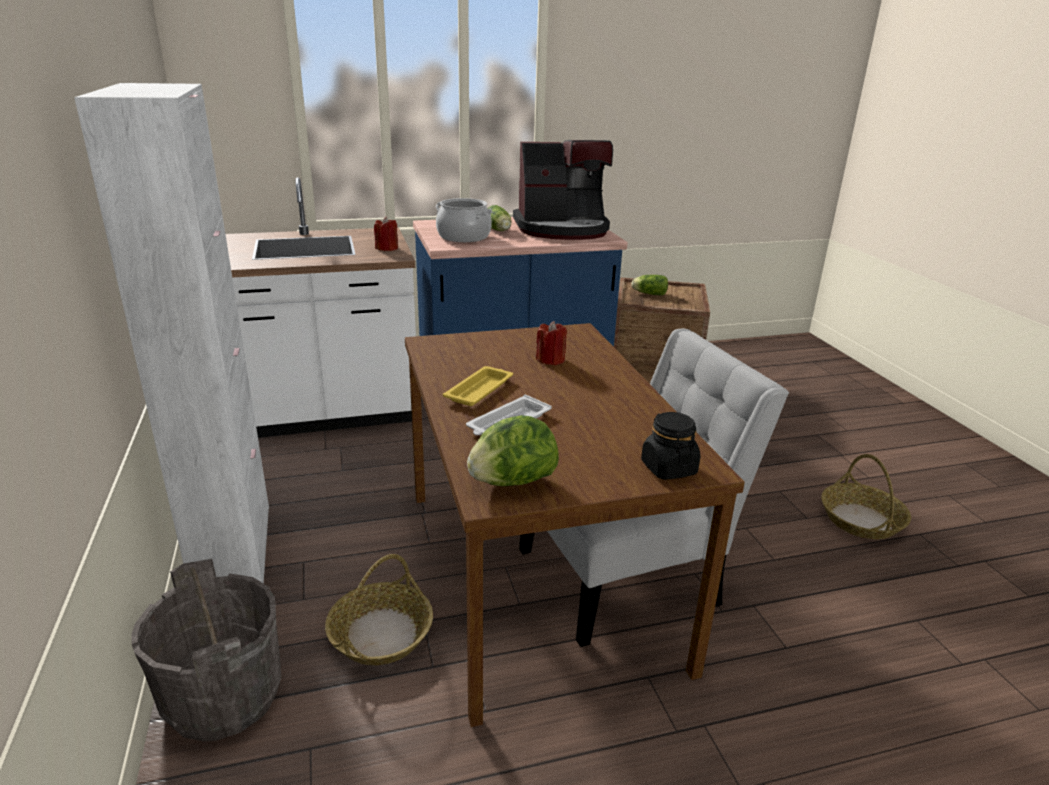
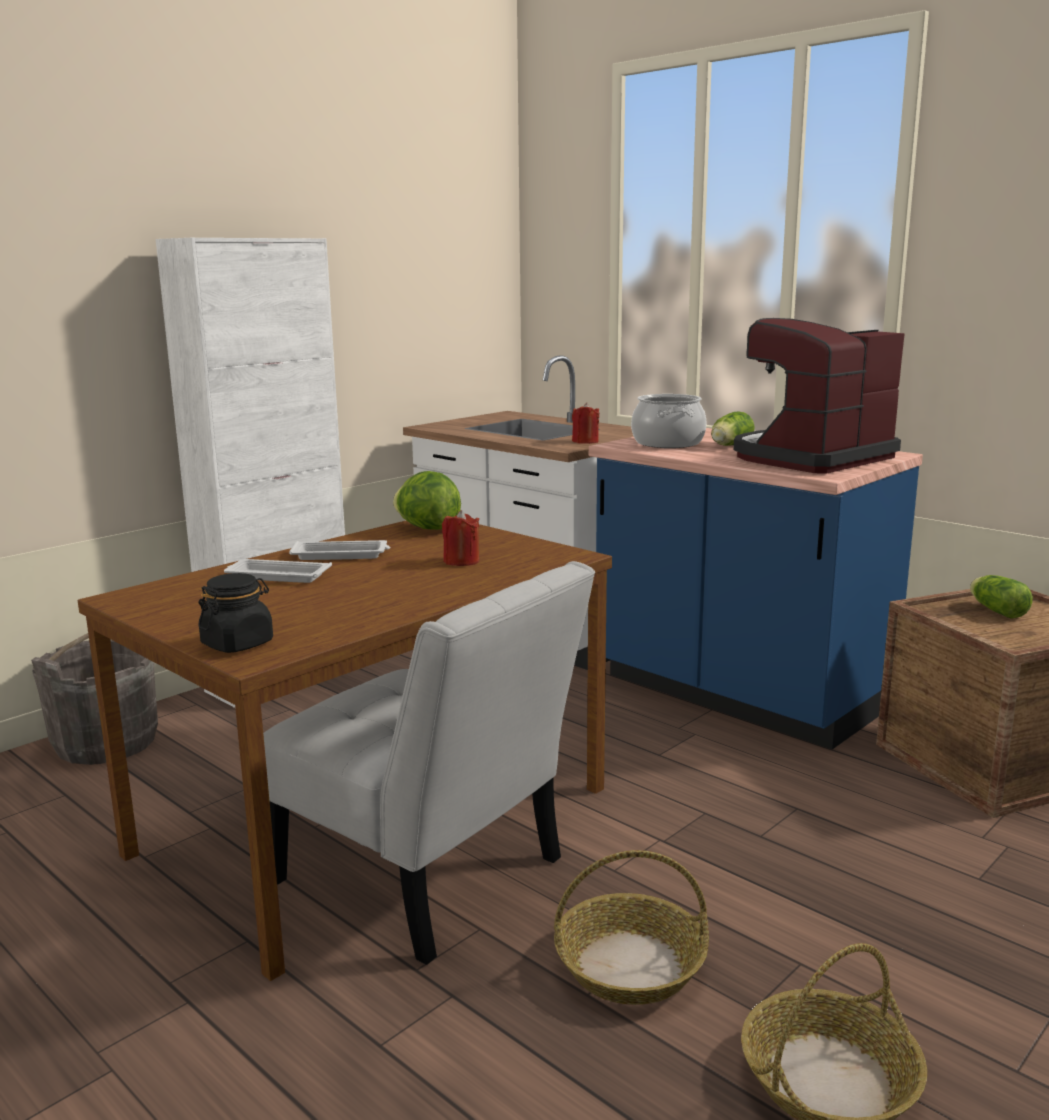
camera: 60 degrees right, 10 degrees down
basket [325,554,433,665] -> basket moved to [554,850,709,1005]
yellow tray [443,366,513,406] -> white tray [289,540,390,560]
lettuce [467,415,559,486] -> lettuce moved to [393,471,461,530]
coffee machine [513,140,613,240] -> coffee machine turned 90 degrees clockwise [733,318,905,473]

